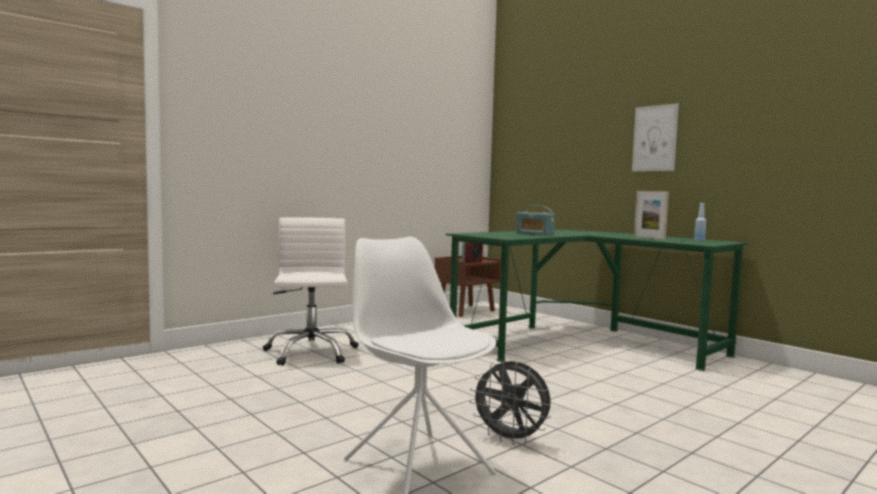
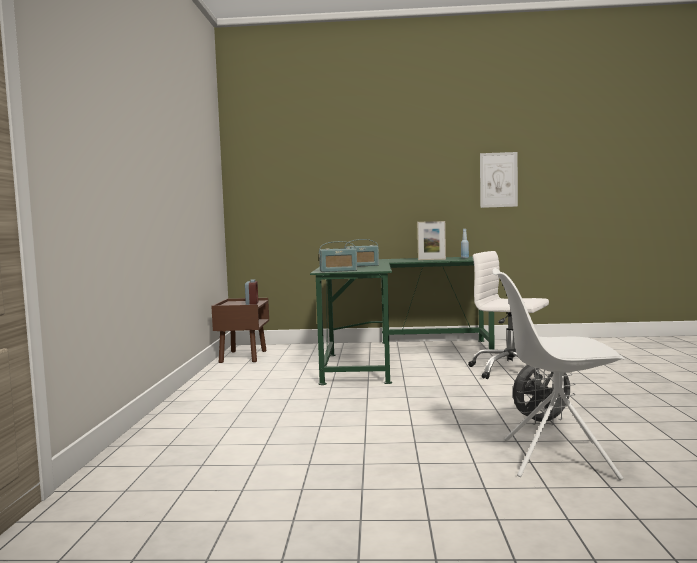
camera: 45 degrees left, 0 degrees up
white office chair [263,217,359,366] -> white office chair moved to [468,251,549,379]
picture [632,103,679,171] -> picture moved to [480,152,518,208]
none -> radio [319,241,357,272]

